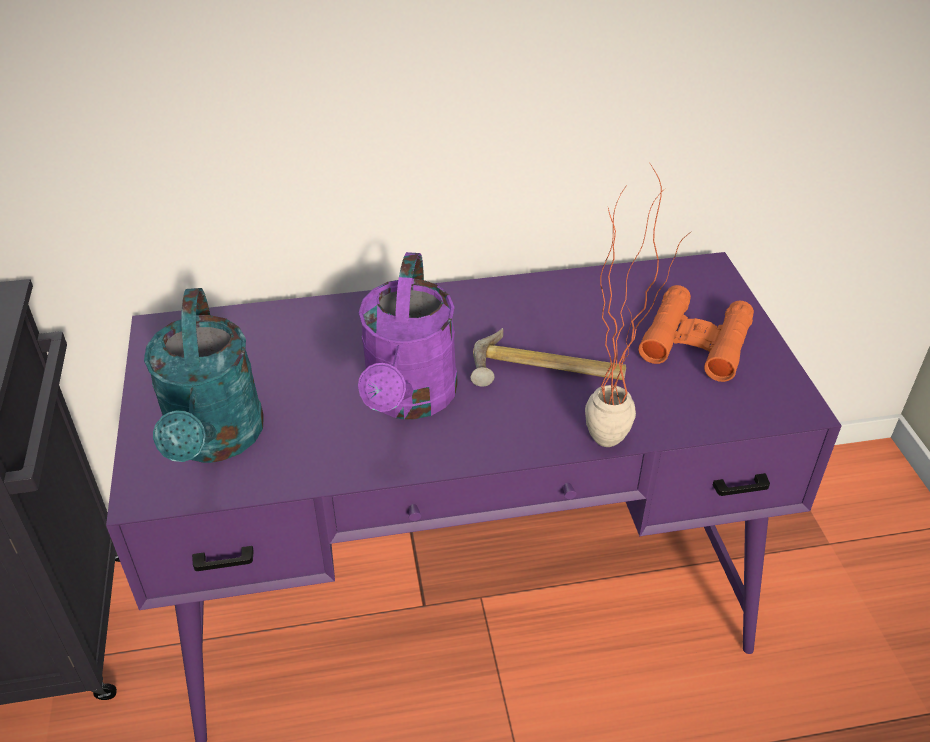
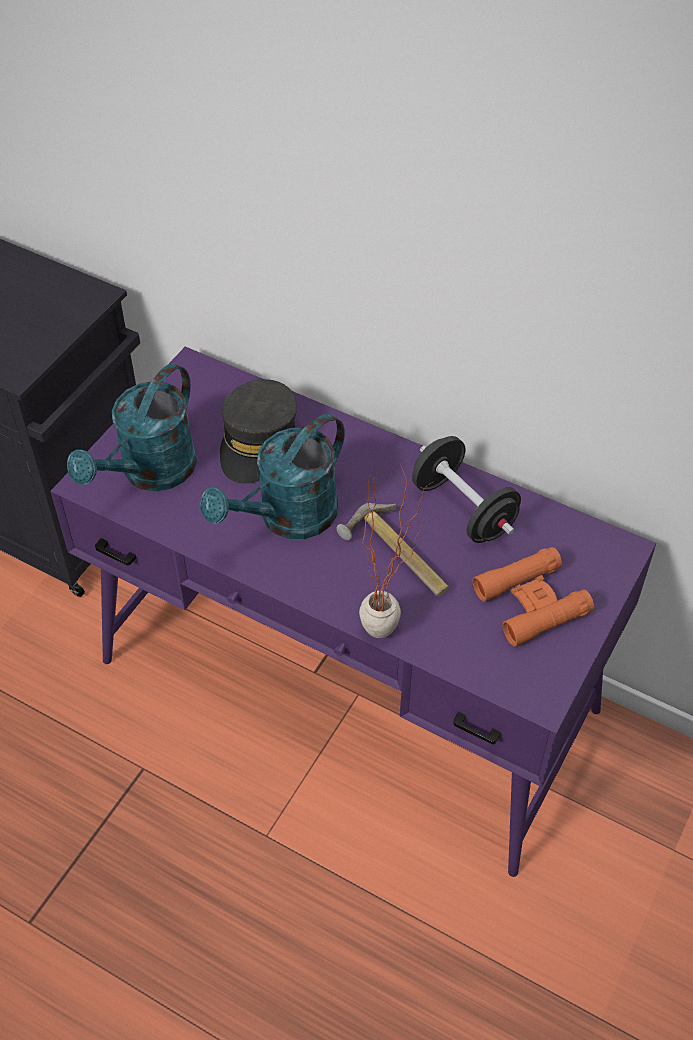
camera: 40 degrees right, 10 degrees up
purple watering can [358,252,458,420] -> turquoise watering can [200,414,345,539]
none -> grey cap [220,379,297,484]
none -> black dumbbell [412,436,521,543]

